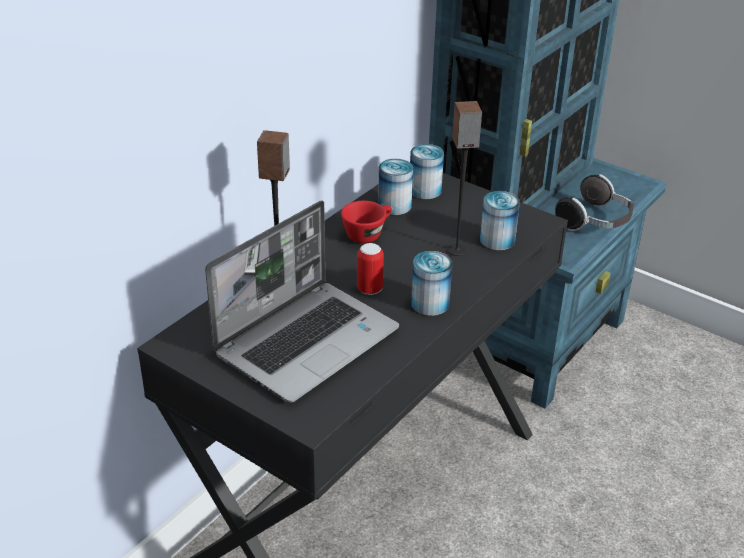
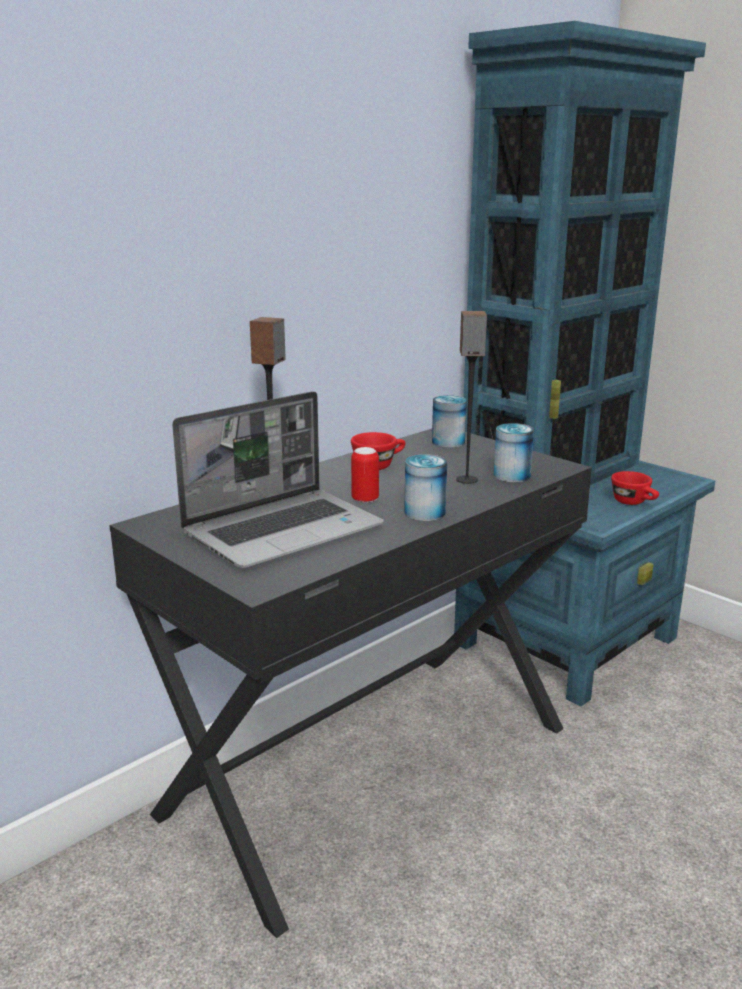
camera: 10 degrees right, 15 degrees down
can [378,159,413,215] -> none
headphones [555,174,634,231] -> red cup [611,471,659,505]

